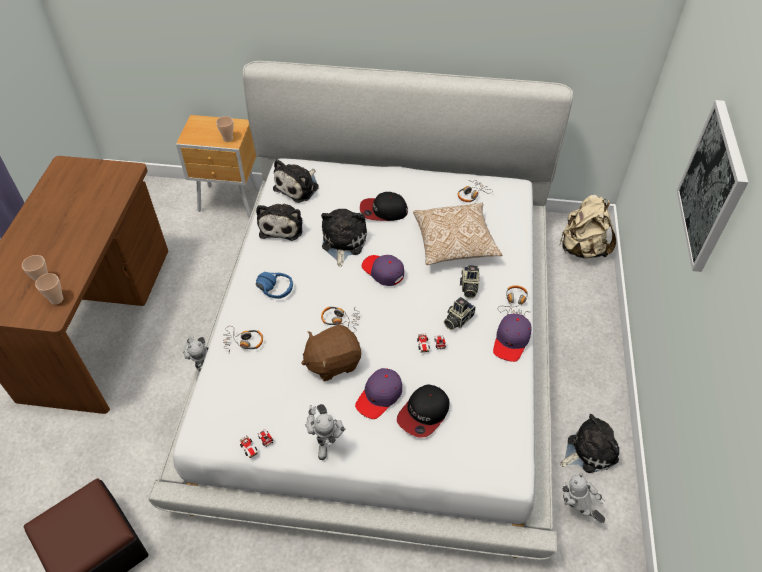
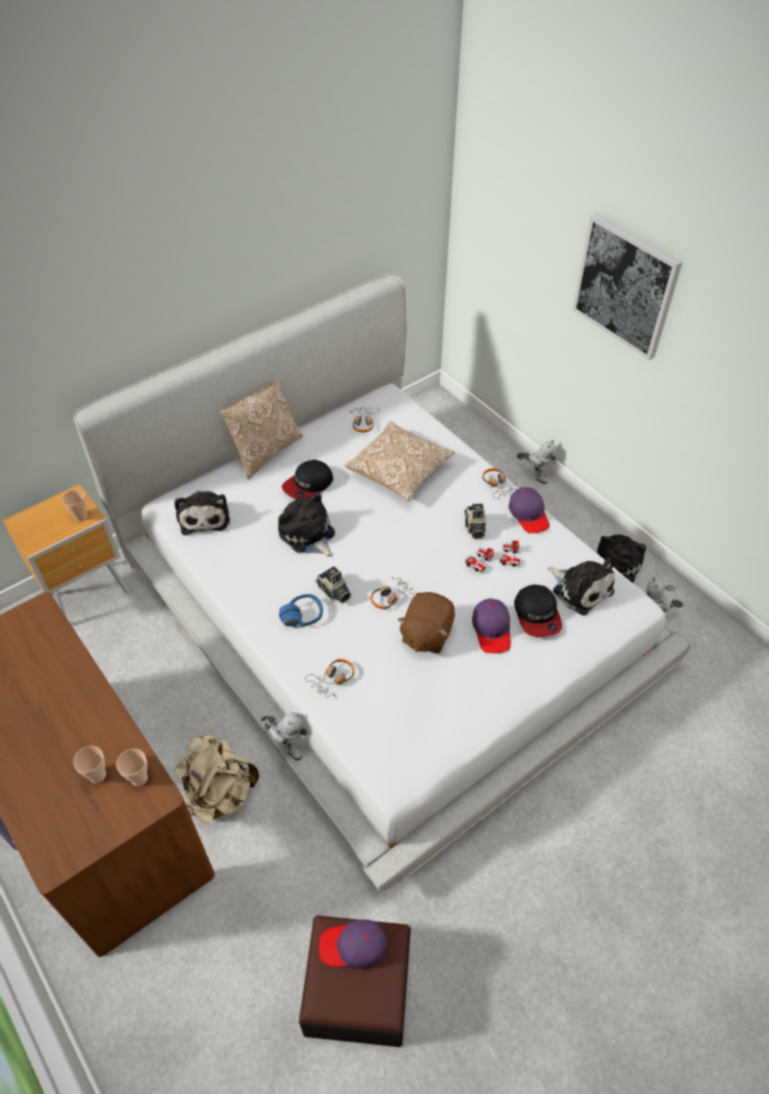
camera: 45 degrees left, 0 degrees up
toy car [240,429,273,458] -> toy car moved to [500,540,520,567]
plush toy [256,203,302,241] -> plush toy moved to [548,558,615,615]
toy robot [305,404,346,460] -> toy robot moved to [517,440,557,484]
purple cap [362,255,404,286] -> purple cap moved to [319,919,386,969]
camera [460,265,480,298] -> camera moved to [315,566,351,603]
beige backpack [559,194,616,259] -> beige backpack moved to [176,734,259,823]
none -> pillow [220,380,303,479]

